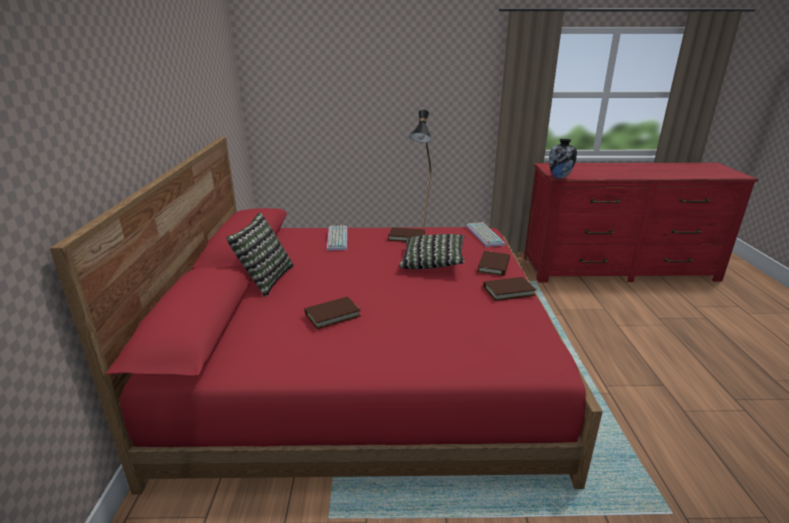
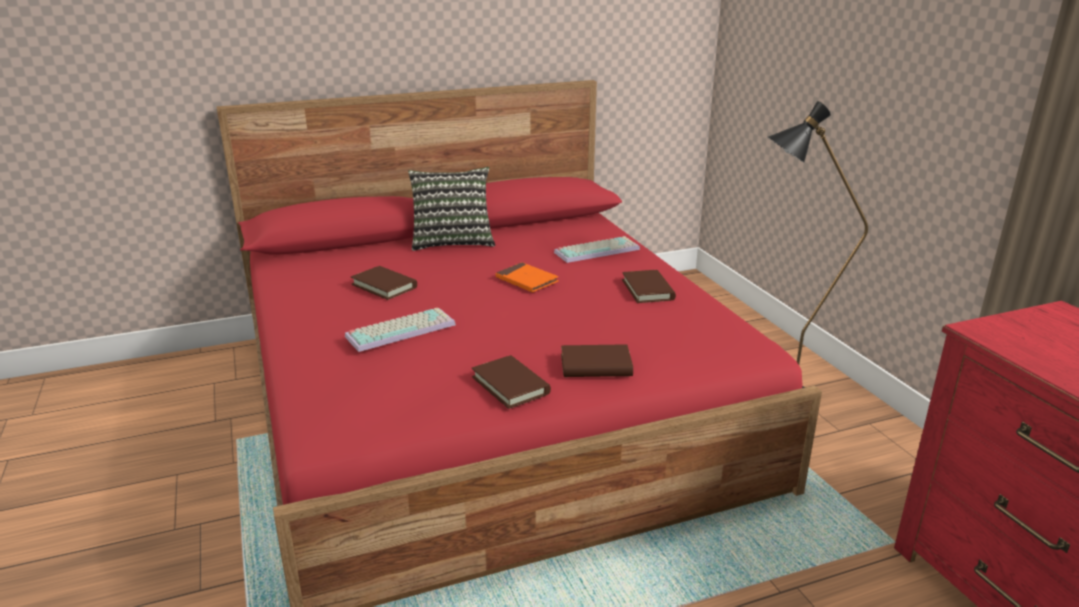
camera: 70 degrees right, 0 degrees up
pillow [399,234,465,269] -> none
keyboard [466,222,505,247] -> keyboard moved to [345,308,456,352]
vase [549,139,577,179] -> none
none -> orange book [496,262,559,292]

